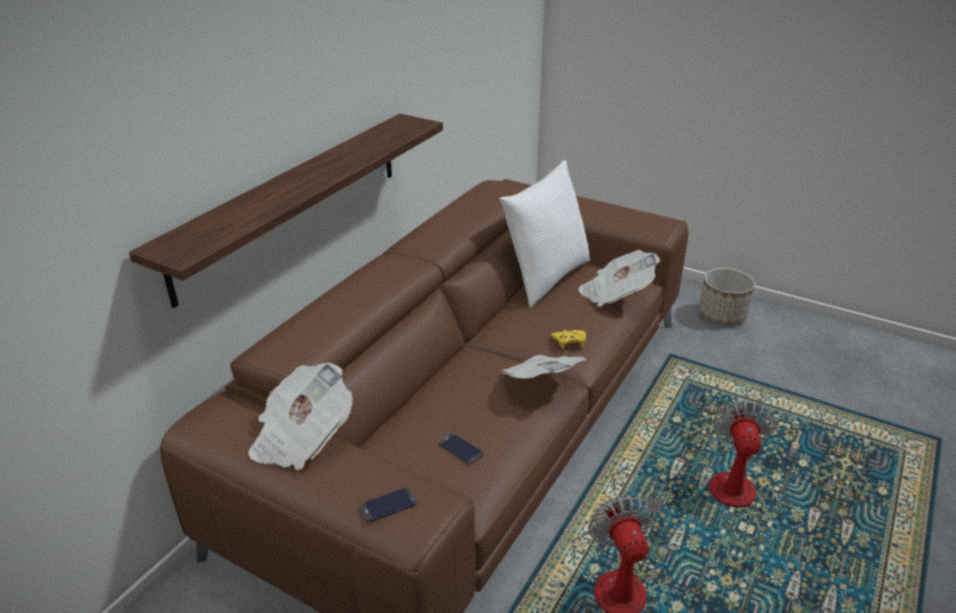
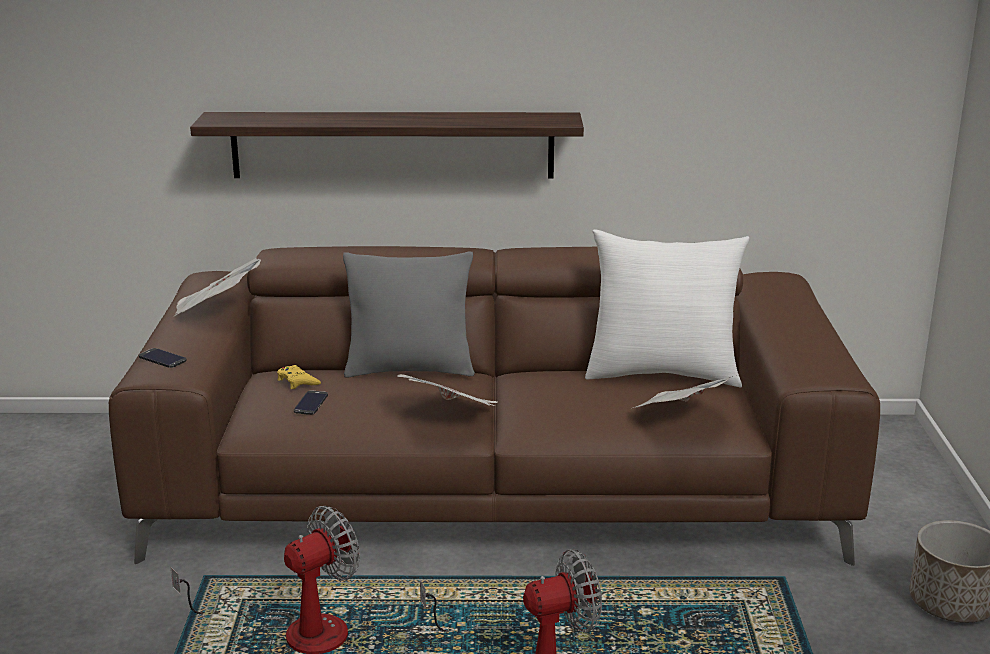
camera: 60 degrees right, 10 degrees down
yellow game controller [551,330,586,349] -> yellow game controller moved to [277,365,321,389]
none -> grey pillow [343,251,475,377]

